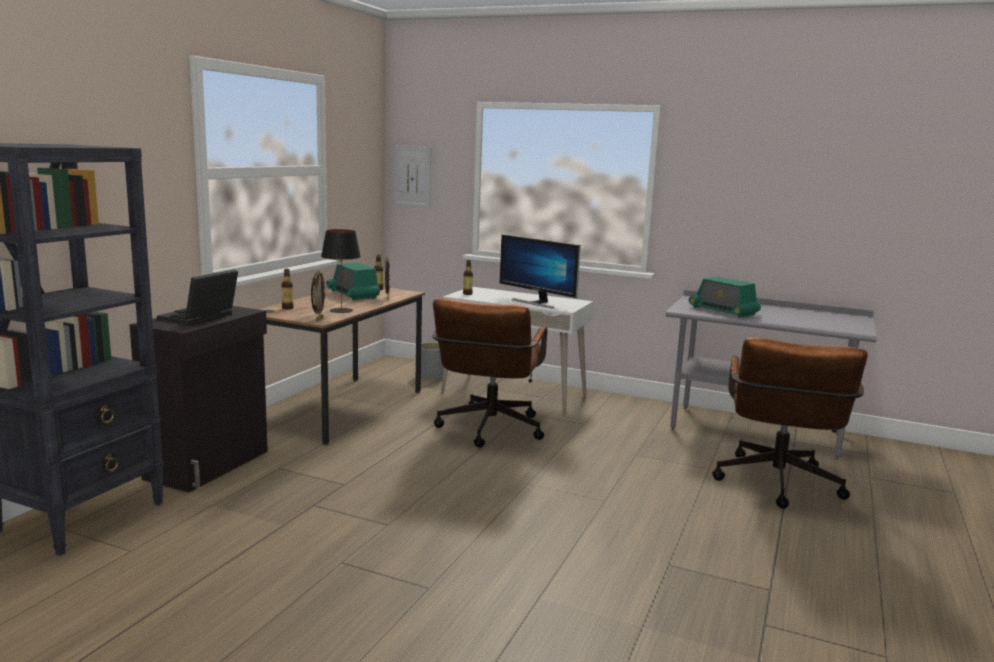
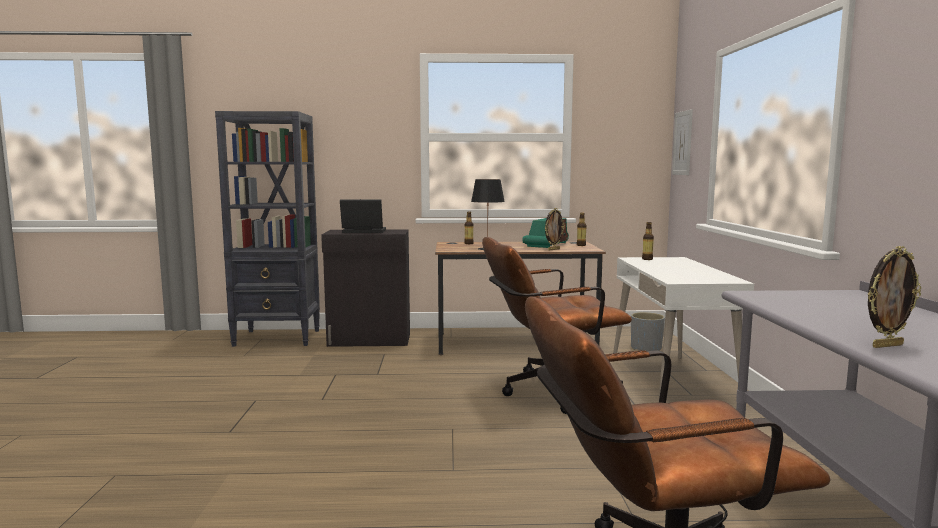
camera: 65 degrees right, 5 degrees down
picture frame [311,270,326,322] -> picture frame moved to [868,246,921,348]
monitor [500,234,581,309] -> none
radio [689,277,761,318] -> none

